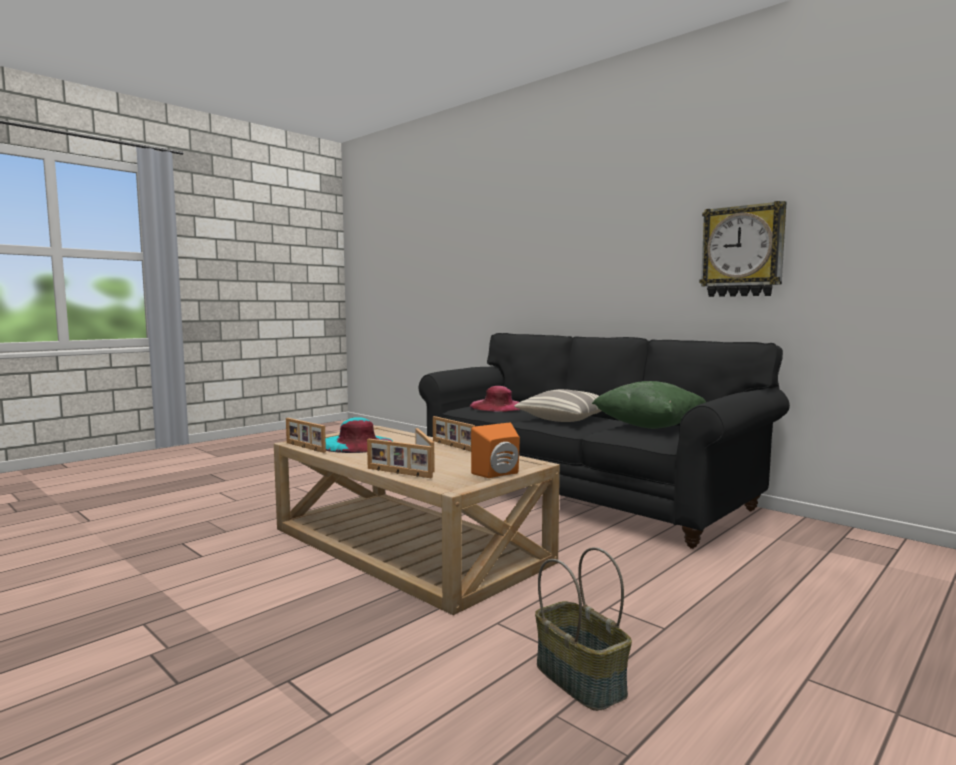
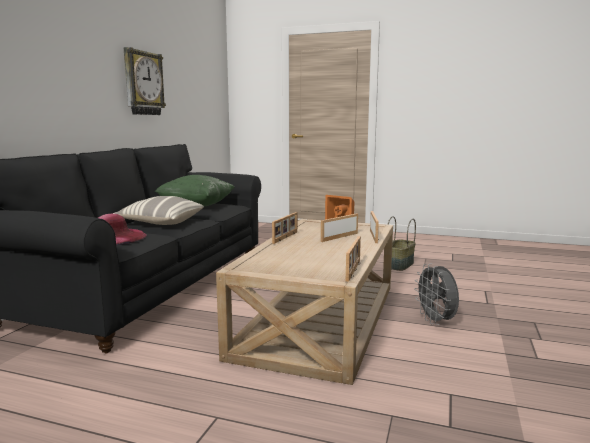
camera: 115 degrees left, 5 degrees up
turquoise hat [326,417,393,453] -> none
none -> grey fan [414,263,459,325]

